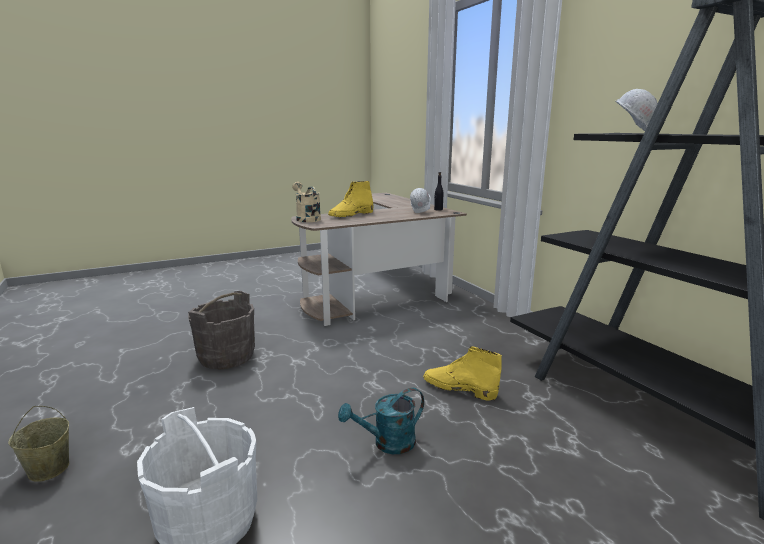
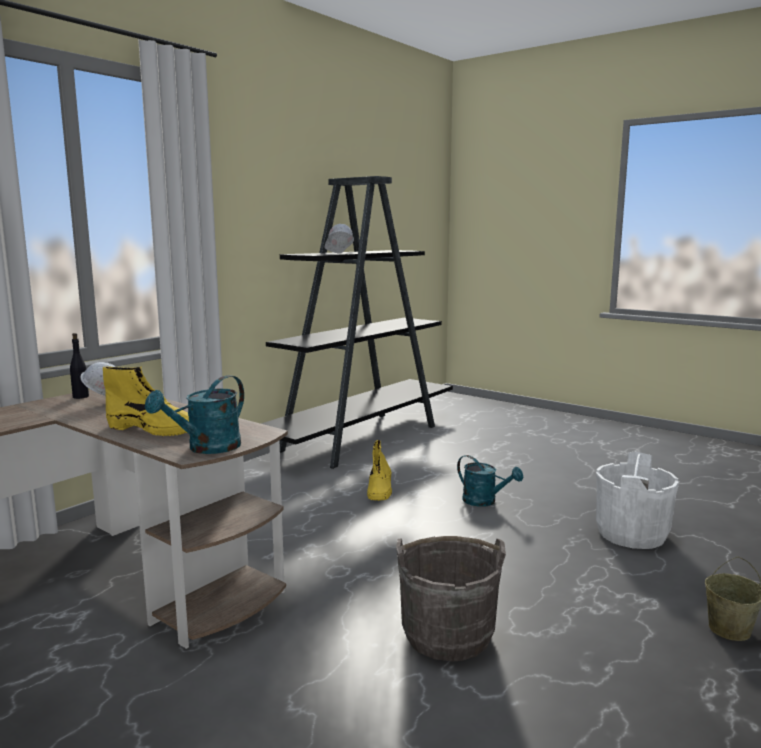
camera: 115 degrees left, 5 degrees down
beige watering can [292,182,321,222] -> turquoise watering can [145,375,244,454]

